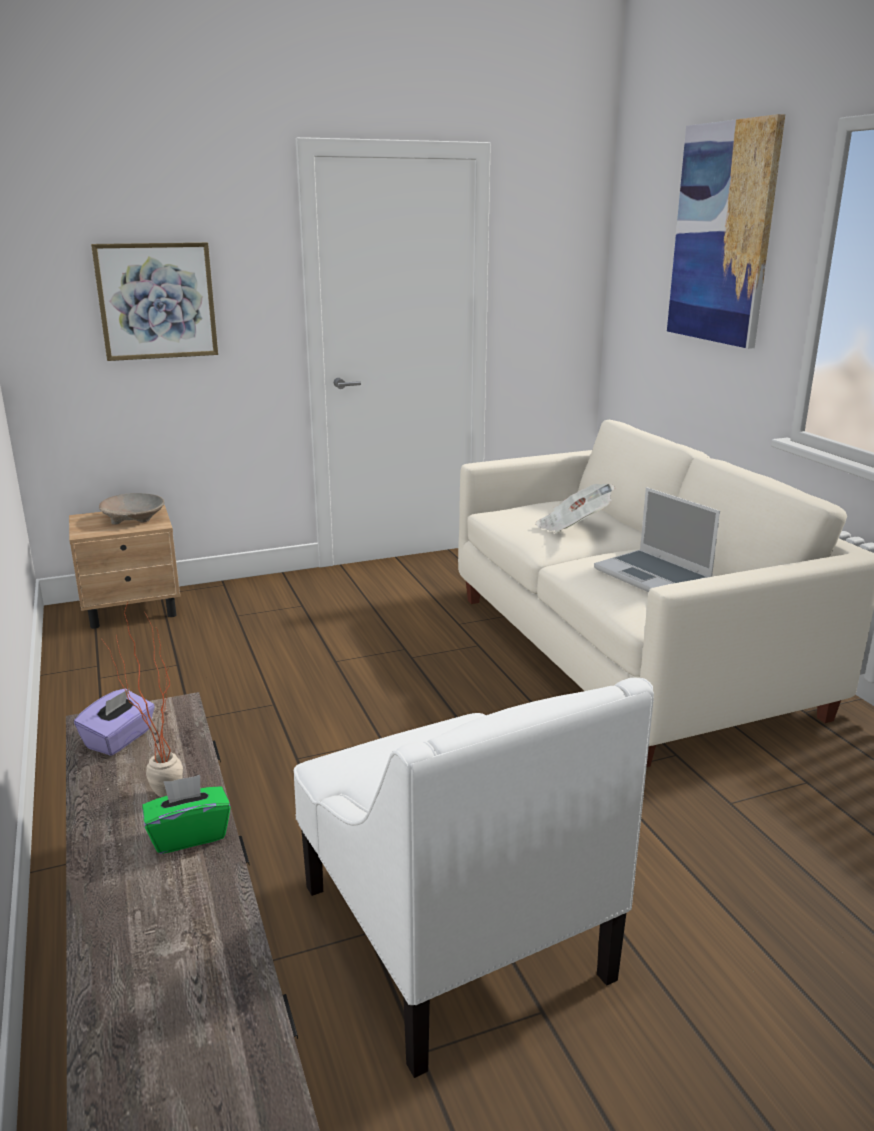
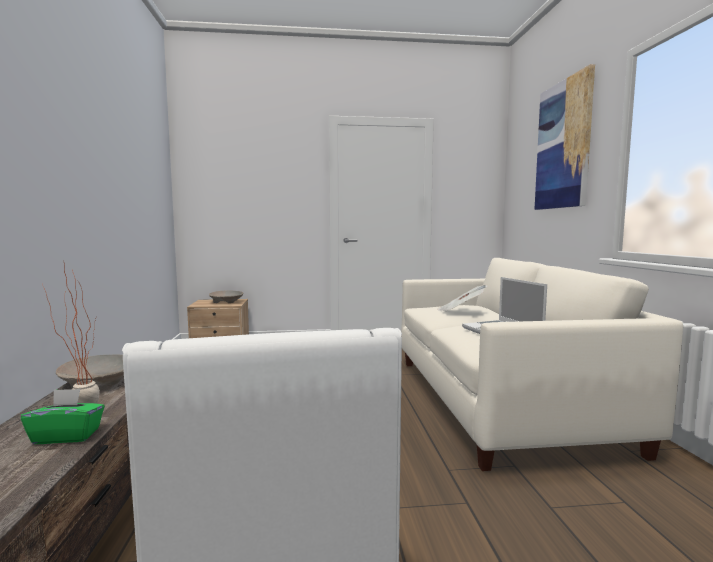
camera: 15 degrees right, 15 degrees down
purple tissue box [74,688,155,756] -> beige bowl [56,355,124,389]
picture [91,242,218,361] -> none

